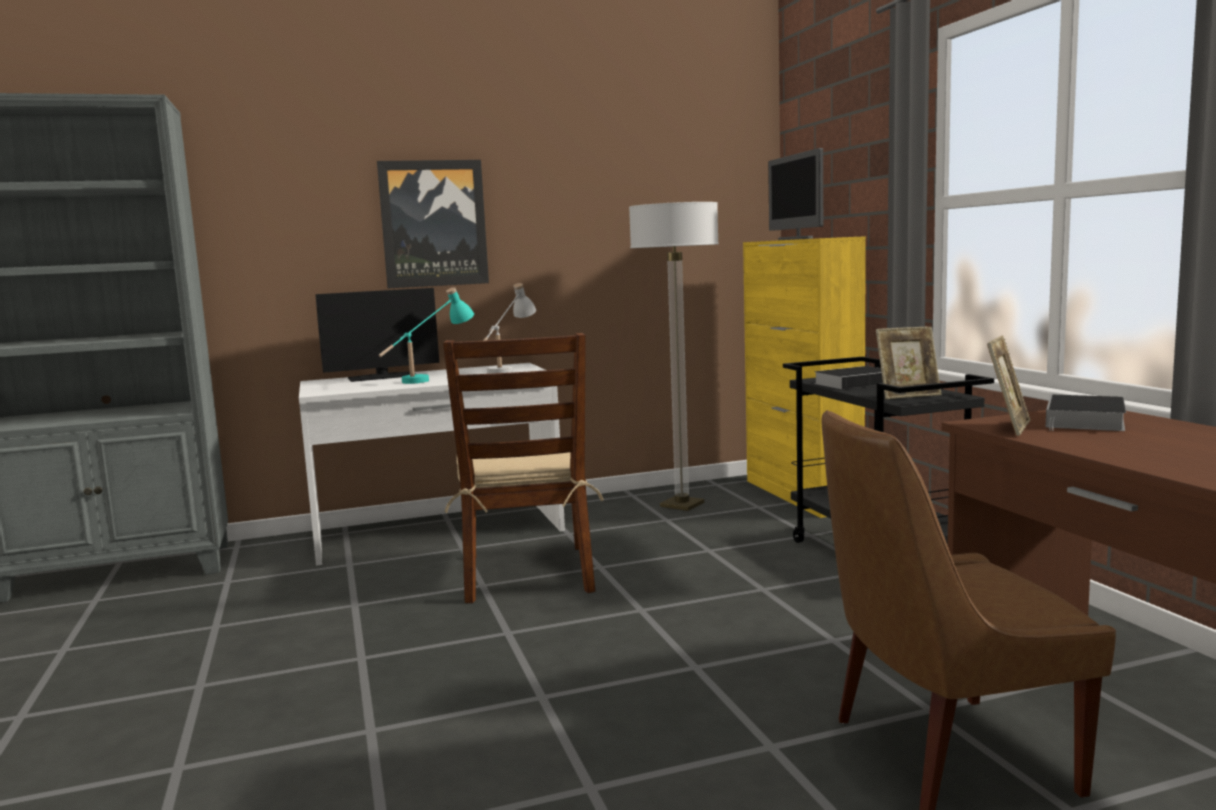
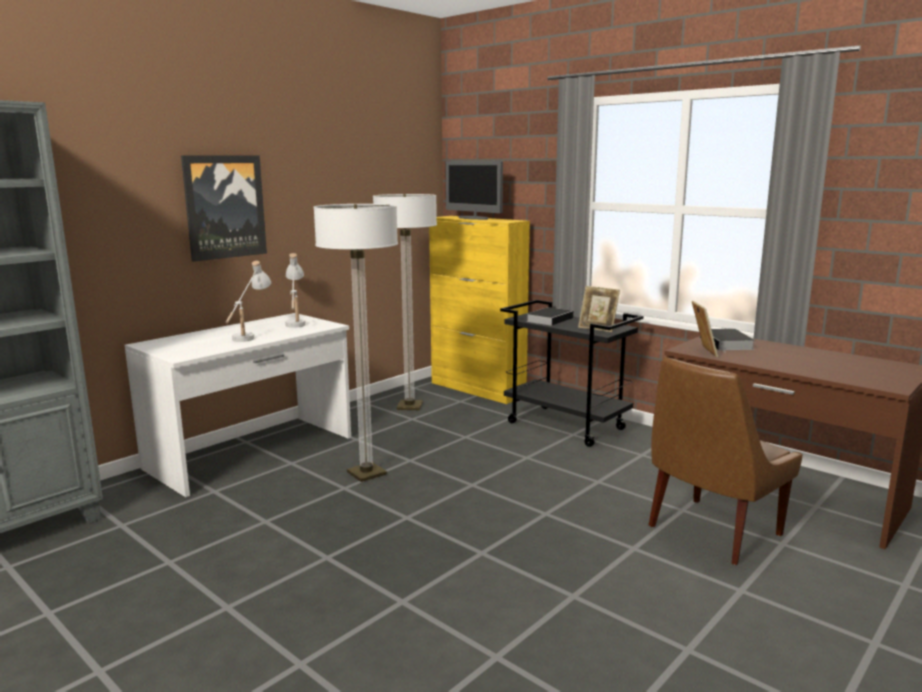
camera: 30 degrees left, 5 degrees up
monitor [315,288,439,382] -> none
turquoise table lamp [379,287,474,384] -> white table lamp [226,261,271,342]
brown chair [443,333,604,603] -> floor lamp [314,204,398,482]
picture frame [876,327,941,399] -> picture frame turned 75 degrees clockwise [578,286,620,332]

